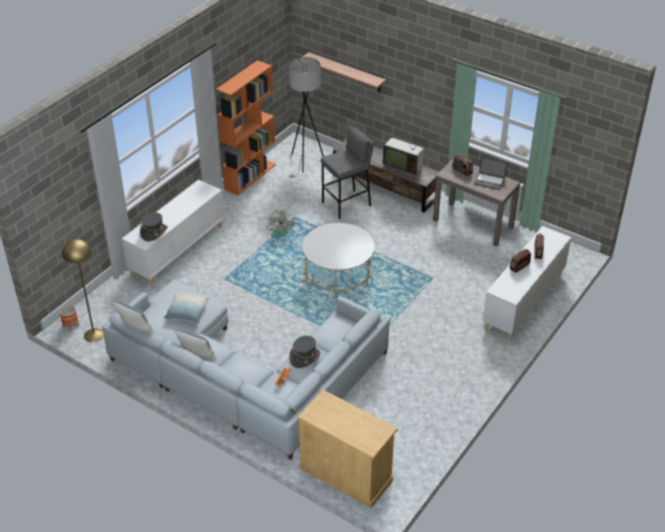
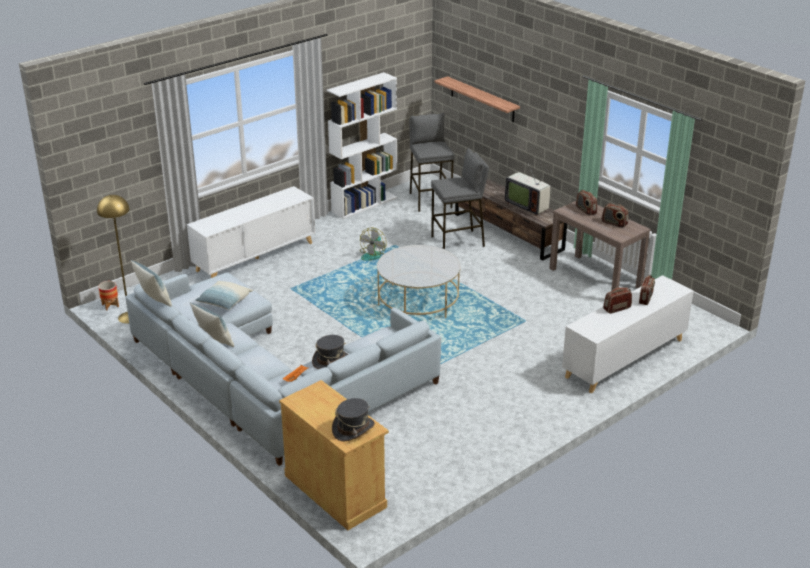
camera: 15 degrees right, 10 degrees down
grey hat [140,212,167,242] -> grey hat moved to [332,398,375,441]
orange bookcase [216,60,276,195] -> white bookcase [327,72,397,219]
grey floor lamp [289,57,324,178] -> grey stool [409,113,454,212]
laptop [474,157,507,190] -> radio [602,203,628,228]

